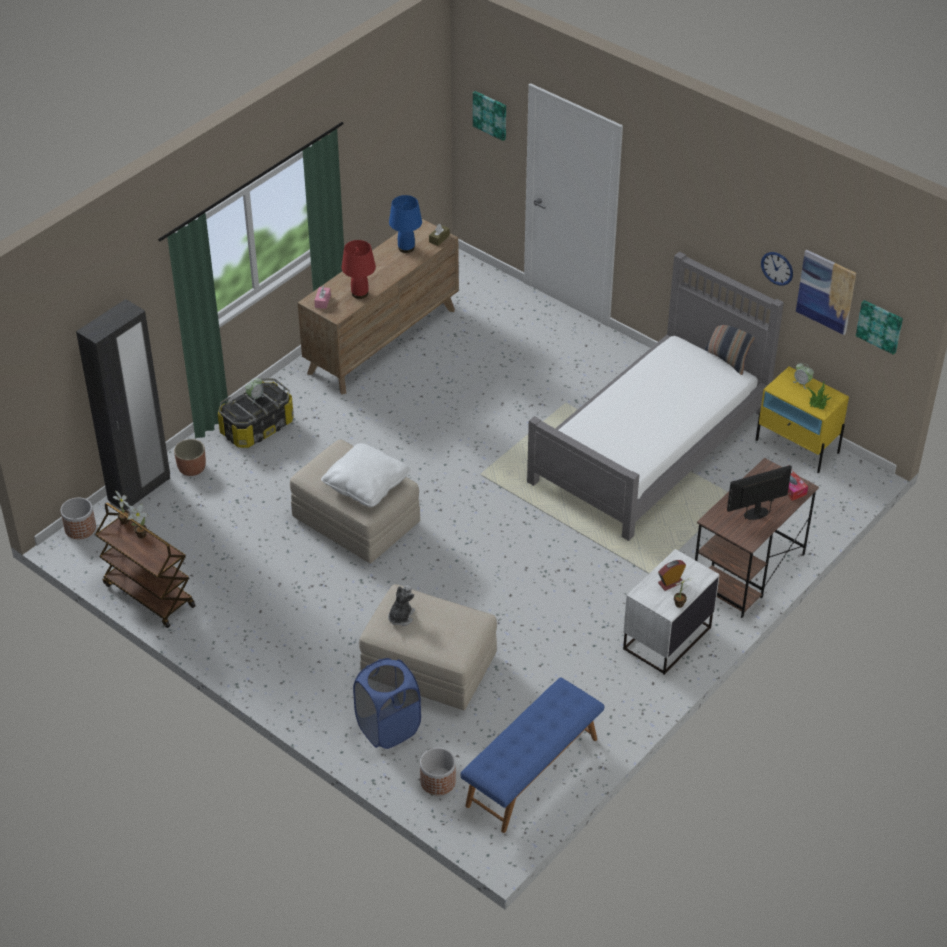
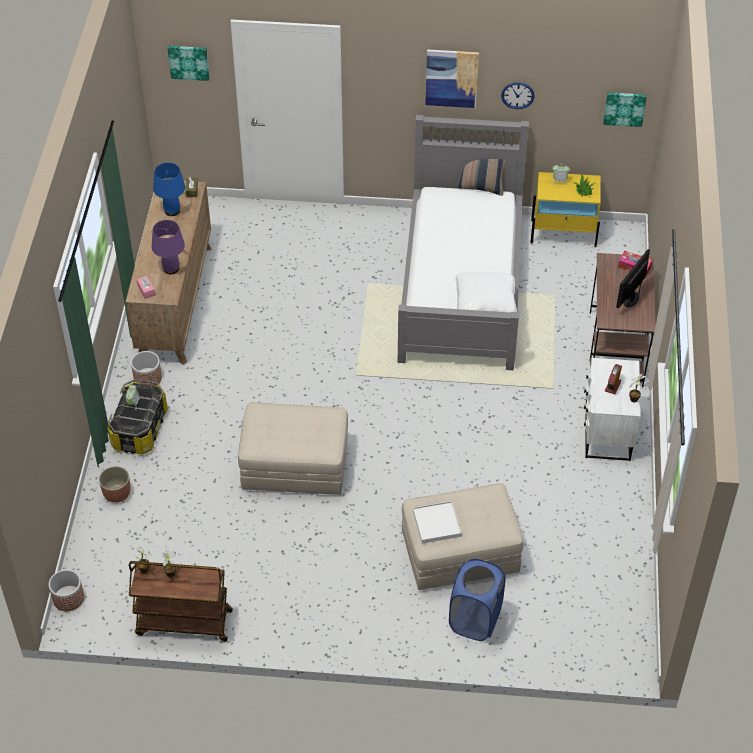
camera: 35 degrees left, 5 degrees up
black wardrobe [76,299,170,510] -> none
white pillow [321,443,411,507] -> white pillow moved to [455,272,517,313]
red table lamp [342,240,376,299] -> purple table lamp [152,220,185,274]
plush toy [388,585,415,626] -> white tray [413,501,462,544]
planter [420,748,456,795] -> planter moved to [131,351,162,386]
blue bench [460,677,604,833] -> none
picture [796,250,856,335] -> picture moved to [425,49,479,108]

